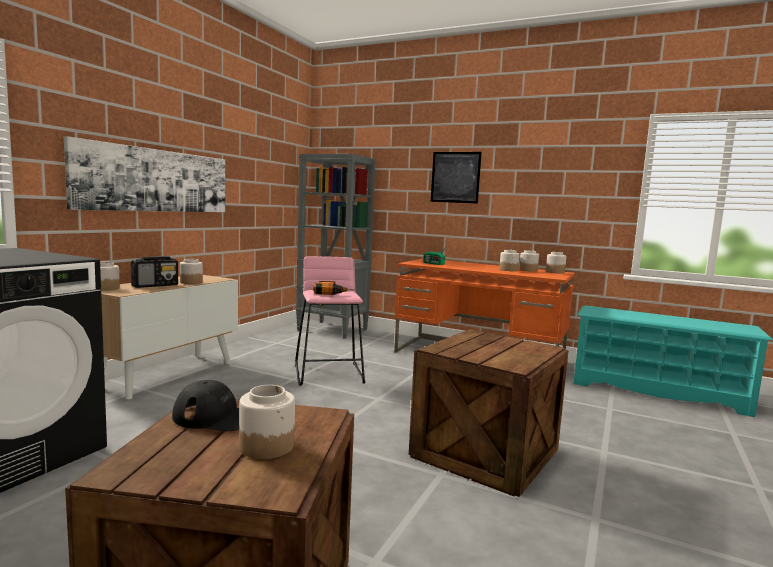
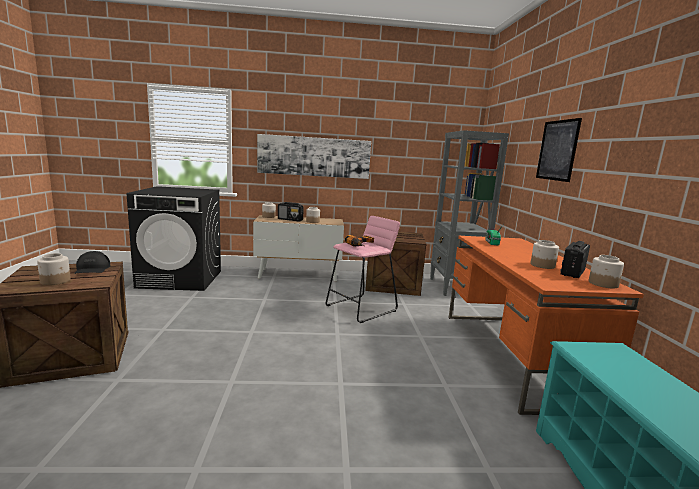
camera: 60 degrees right, 5 degrees up
crate [409,329,569,497] -> crate moved to [365,232,427,296]
jar [519,250,539,272] -> radio [560,241,590,278]

